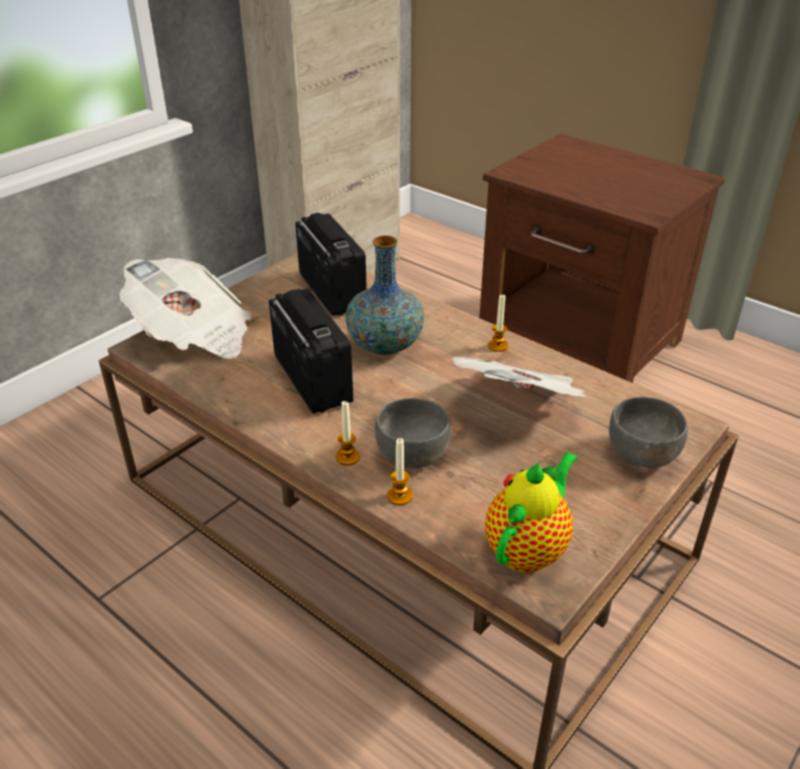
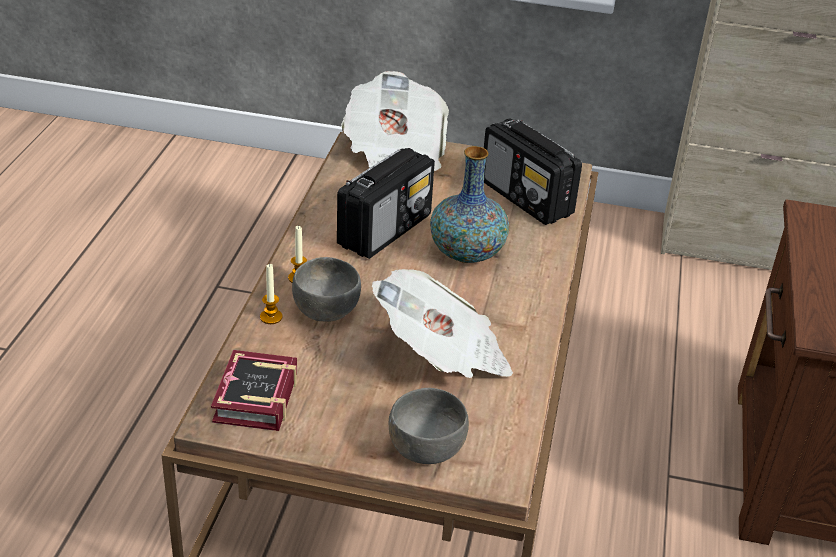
camera: 60 degrees right, 0 degrees up
radio [295,213,367,316] -> radio turned 105 degrees clockwise [484,118,582,225]
teapot [485,452,578,573] -> book [211,350,297,431]
candle [488,294,508,352] -> none

